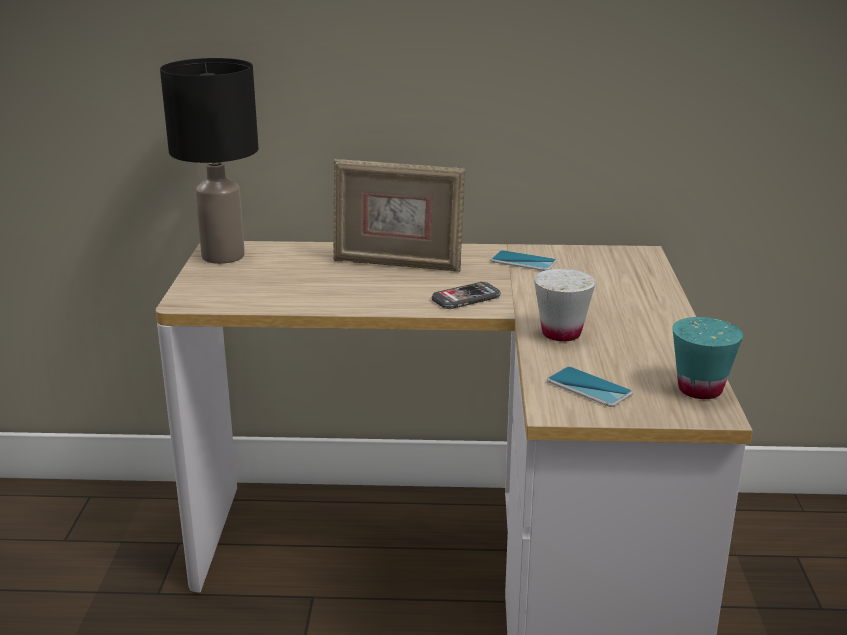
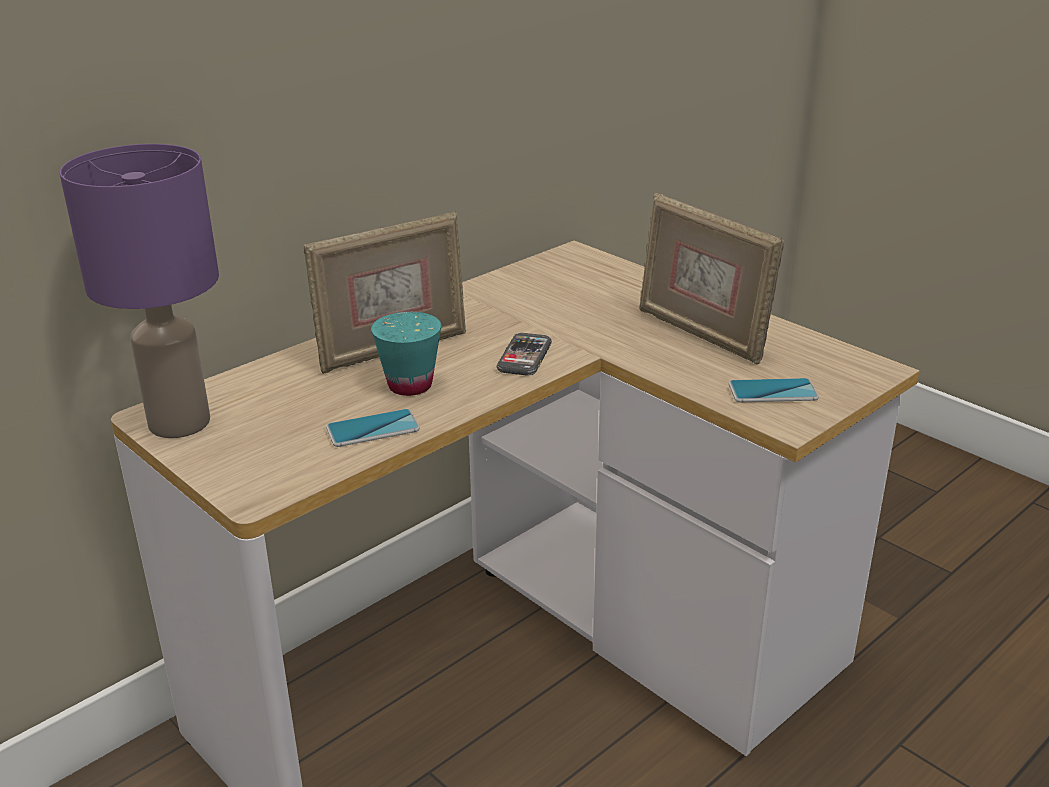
camera: 45 degrees left, 5 degrees up
black table lamp [160,58,258,264] -> purple table lamp [60,144,219,438]
phone [490,250,557,271] -> phone moved to [326,409,420,447]
white cup [534,269,596,341] -> none
turquoise cup [672,317,743,399] -> turquoise cup moved to [371,312,441,396]
none -> picture frame [639,193,784,365]

